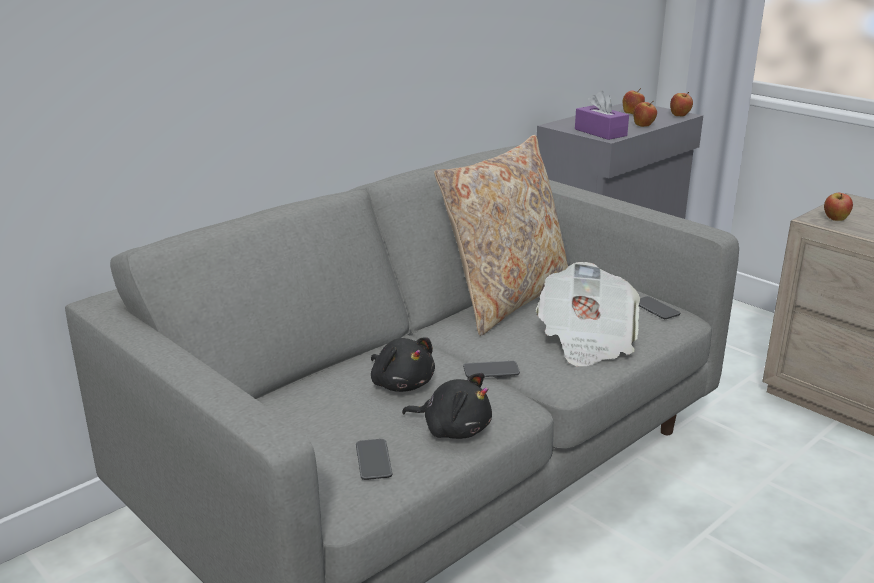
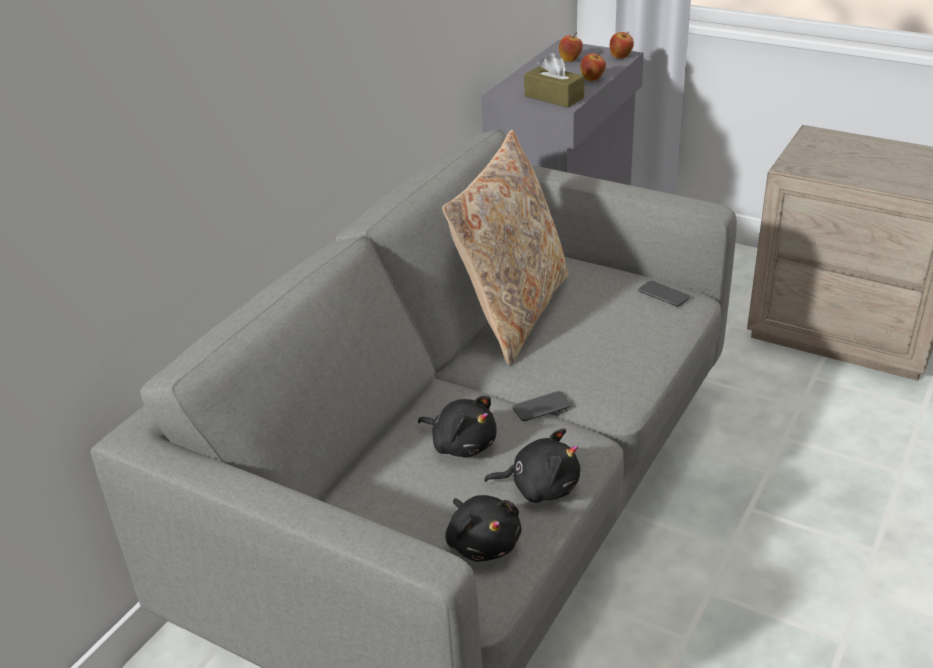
camera: 15 degrees left, 10 degrees up
phone [356,439,392,480] -> black plush toy [446,495,521,562]
newspaper [536,262,640,367] -> none
purple tissue box [575,91,629,140] -> brown tissue box [524,53,585,107]
apple [824,193,853,221] -> none

